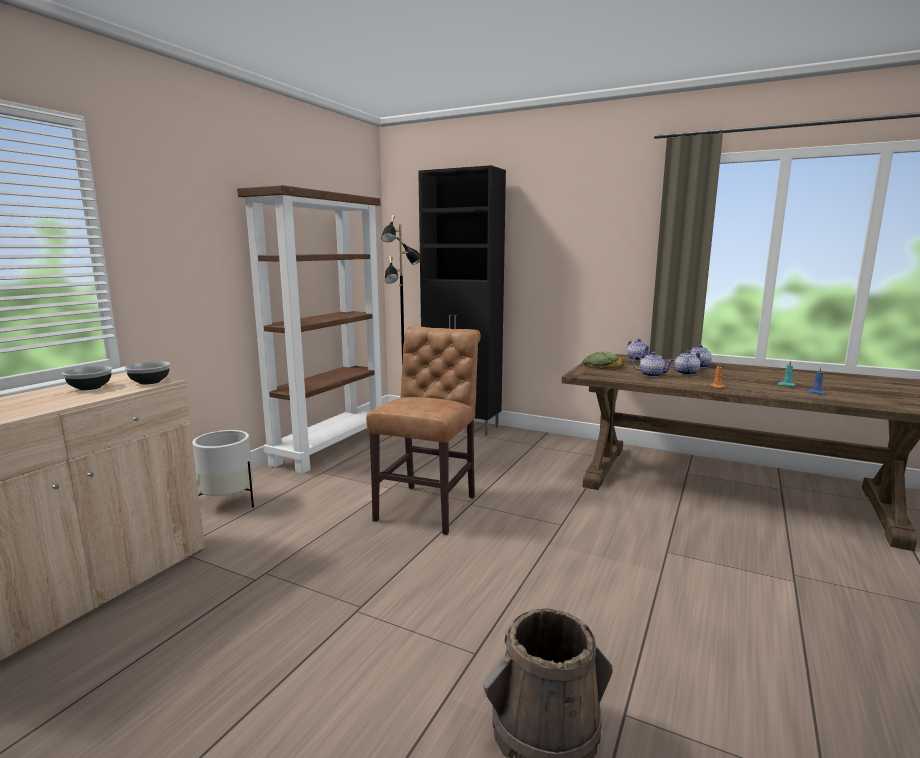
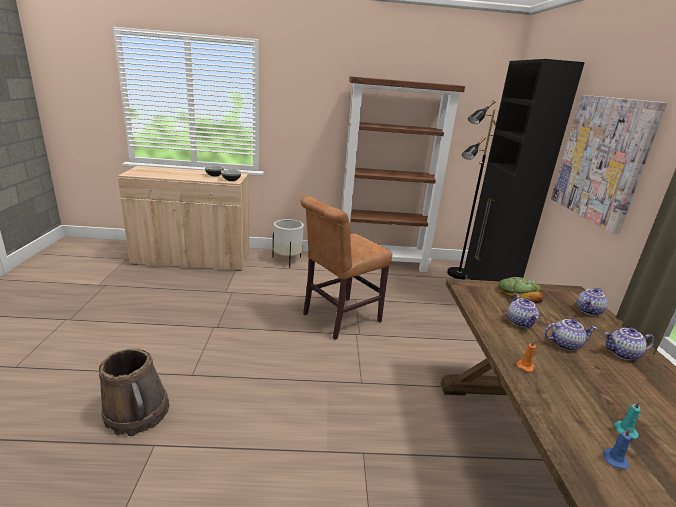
camera: 60 degrees right, 10 degrees up
brown chair [366,326,481,535] -> brown chair turned 150 degrees clockwise [300,196,392,340]
none -> picture [551,95,667,234]

